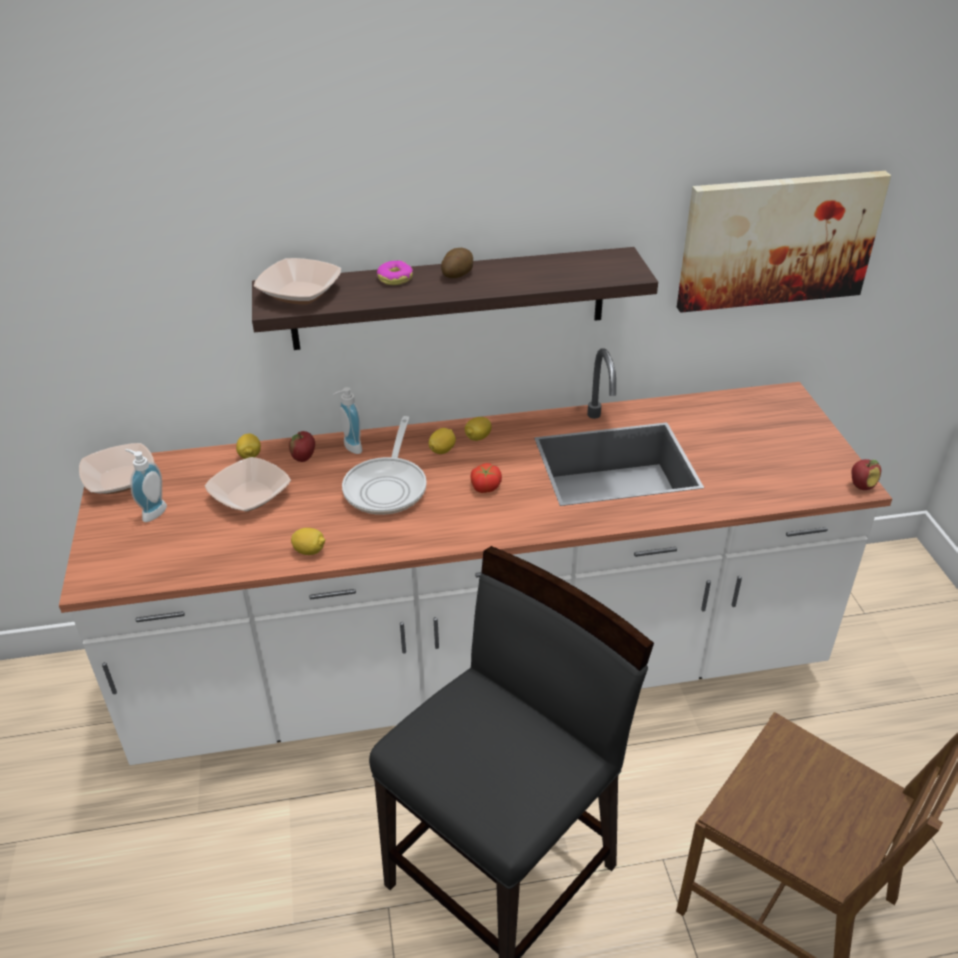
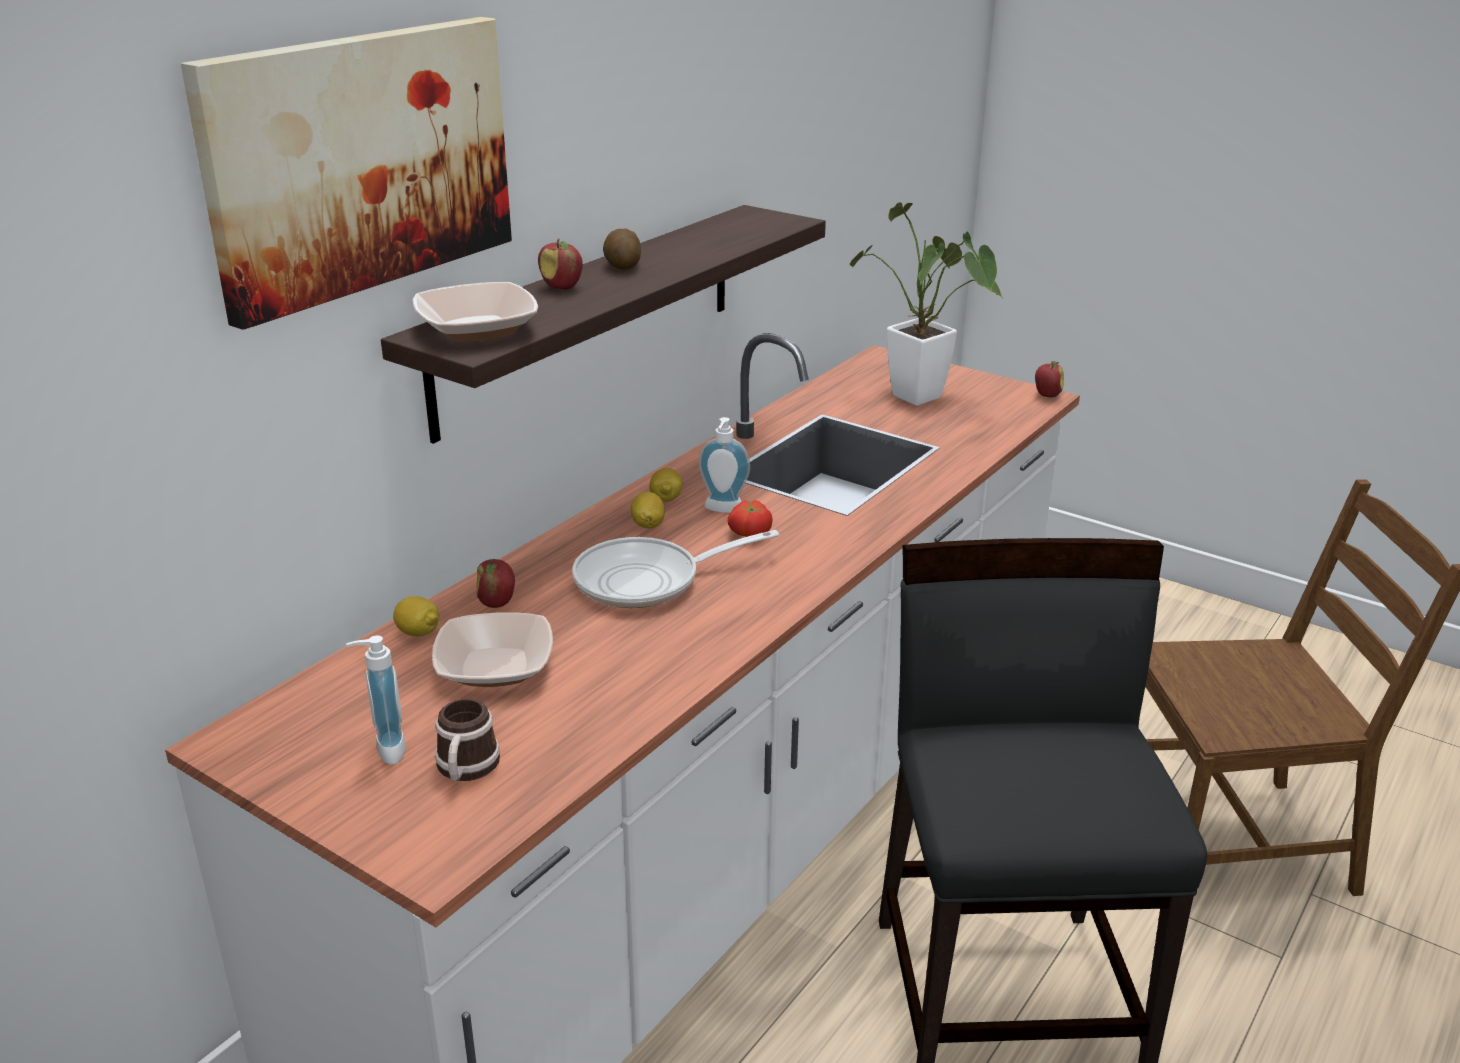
camera: 45 degrees left, 10 degrees down
bowl [79,443,154,494] -> none
lemon [291,528,325,555] -> none
soap dispenser [333,387,362,454] -> soap dispenser moved to [699,417,750,513]
frying pan [342,416,427,515] -> frying pan turned 105 degrees clockwise [572,530,779,608]
donut [377,261,413,285] -> apple [538,238,583,290]
picture [677,171,891,313] -> picture moved to [181,17,512,330]
none -> mug [435,699,500,781]
none -> potted plant [850,202,1004,406]

